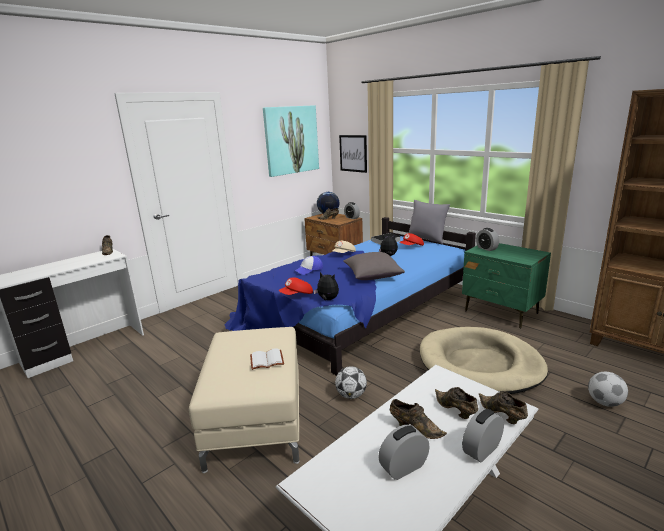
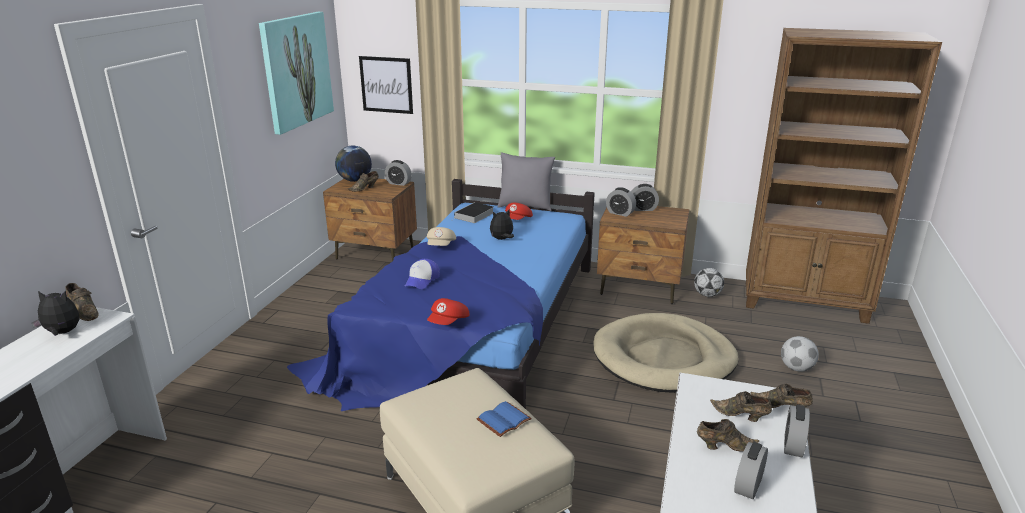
camera: 30 degrees left, 5 degrees up
white book [250,349,284,370] -> blue book [476,401,532,437]
plush toy [313,272,339,300] -> plush toy moved to [32,291,80,336]
football [335,366,367,399] -> football moved to [694,268,724,297]
grey pillow [343,252,405,280] -> none
green nightstand [462,243,551,328] -> brown nightstand [597,206,689,304]
none -> alarm clock [631,184,659,211]

